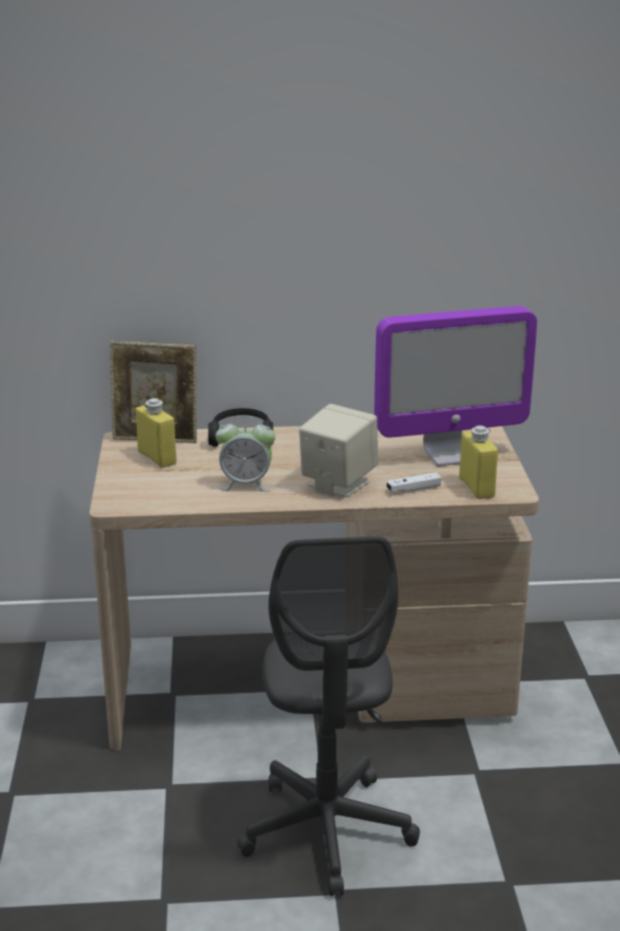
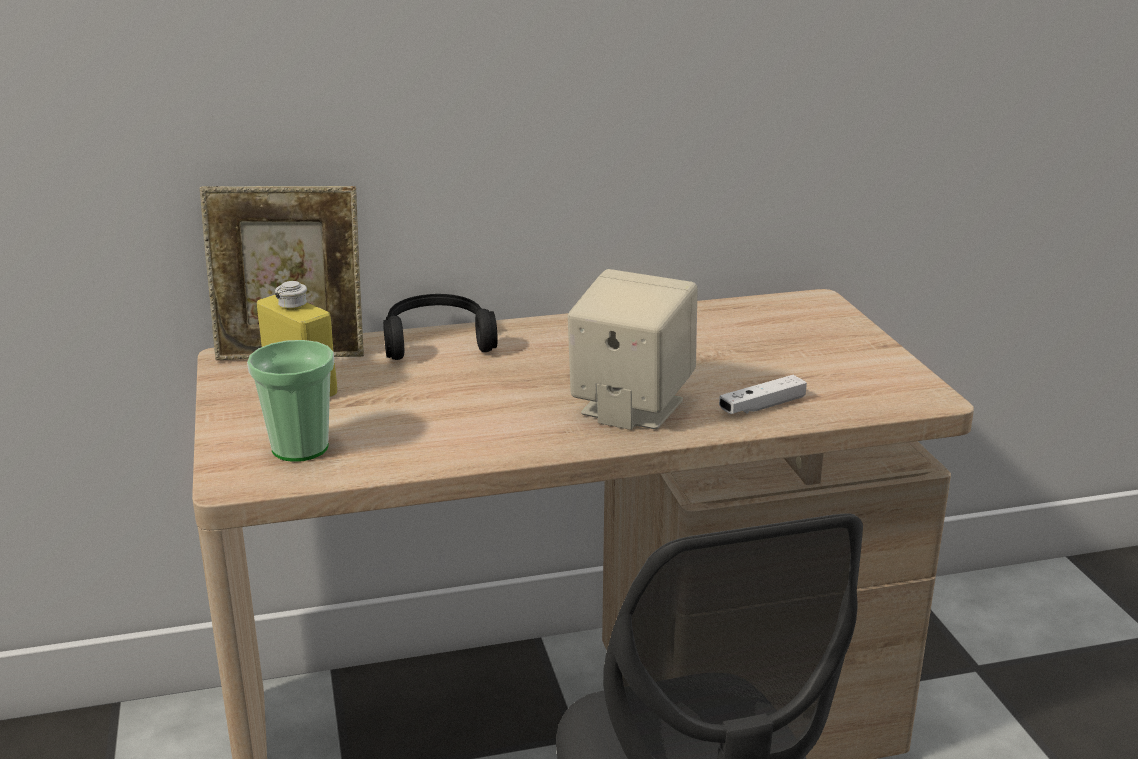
camera: 10 degrees left, 0 degrees up
alarm clock [215,415,275,492] -> none
monitor [374,306,537,466] -> none
yellow bottle [459,426,498,499] -> none
none -> cup [247,340,334,462]

